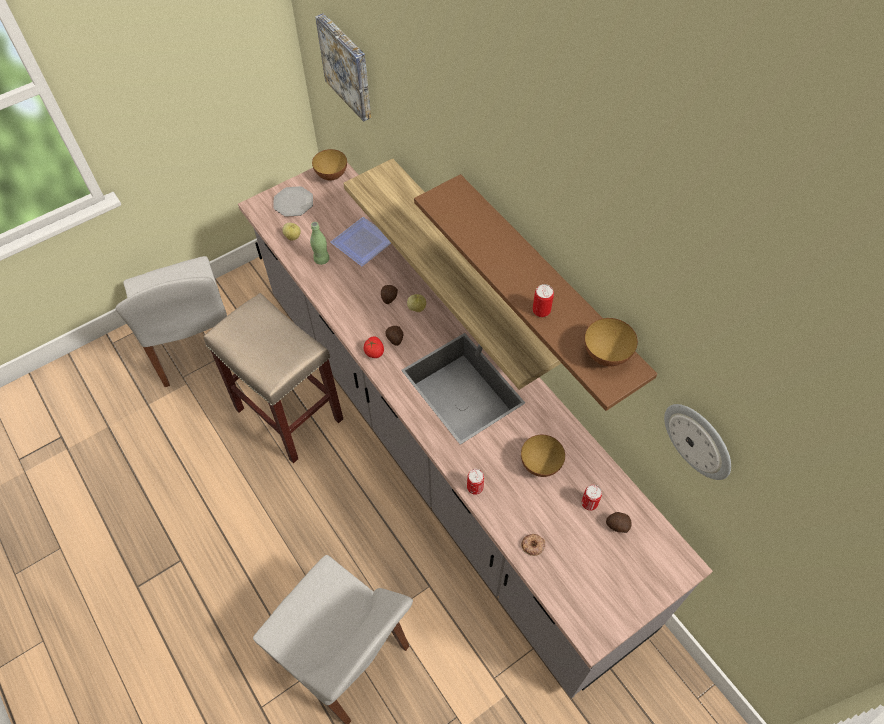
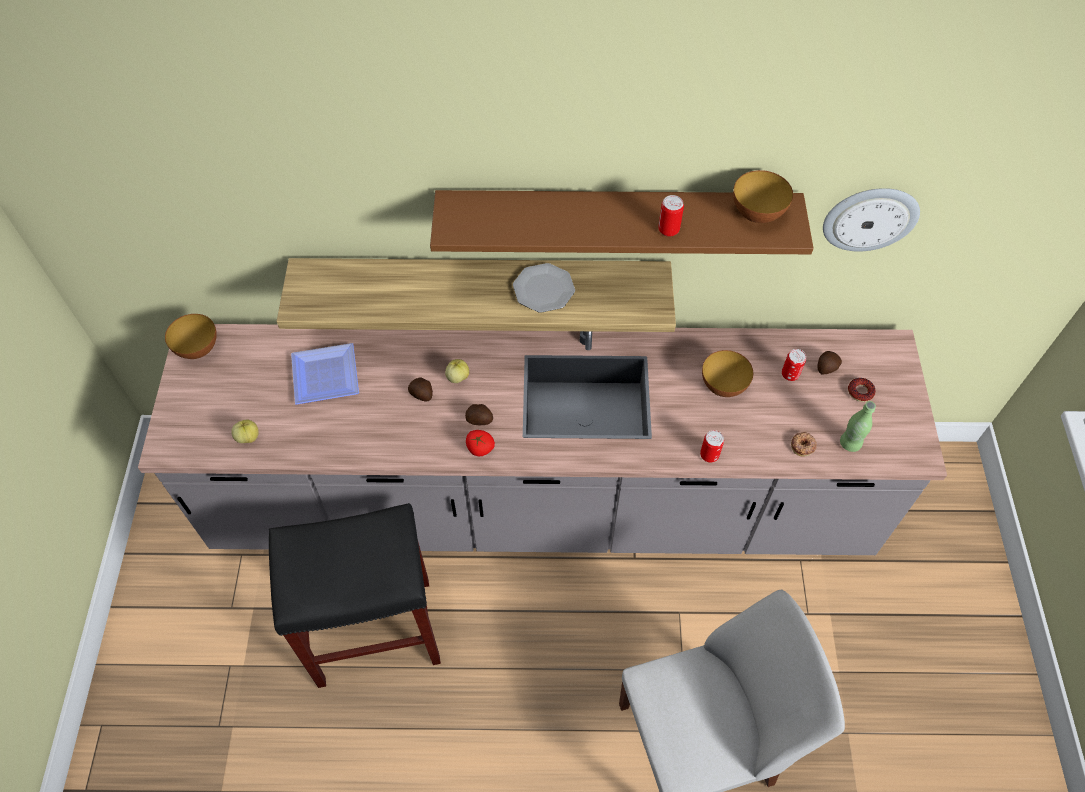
camera: 55 degrees left, 0 degrees up
white chair [115,256,227,387] -> none
beige stool [204,293,343,463] -> black stool [269,503,441,688]
plate [273,186,313,217] -> plate moved to [513,263,575,313]
green bottle [310,222,330,265] -> green bottle moved to [840,401,876,452]
picture [315,13,371,122] -> none
none -> donut [848,378,876,402]

